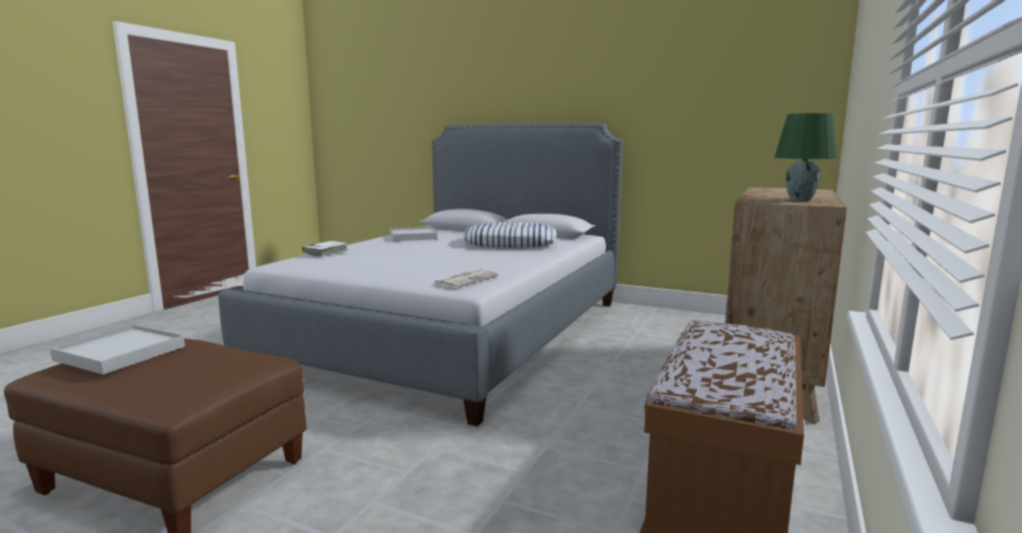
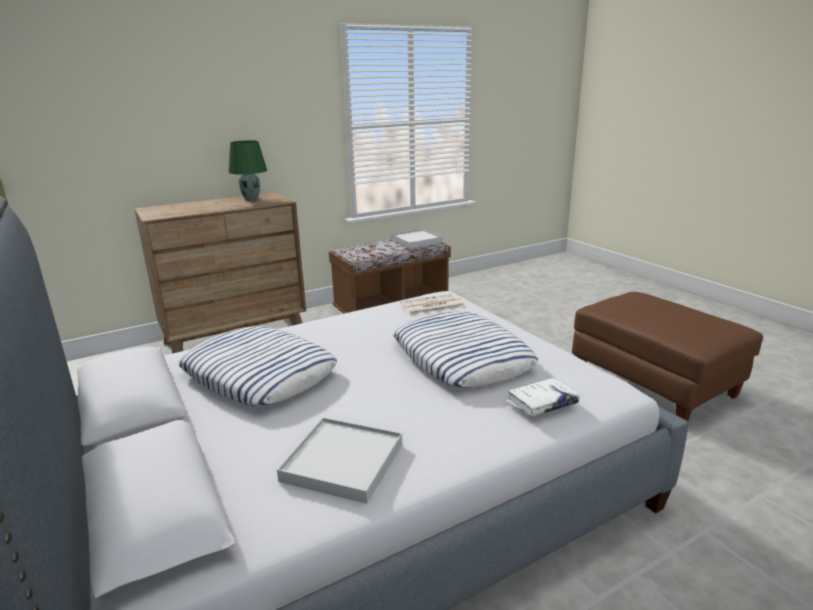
camera: 145 degrees left, 10 degrees up
white tray [50,325,185,374] -> white tray moved to [390,228,443,249]
none -> pillow [393,311,538,388]

